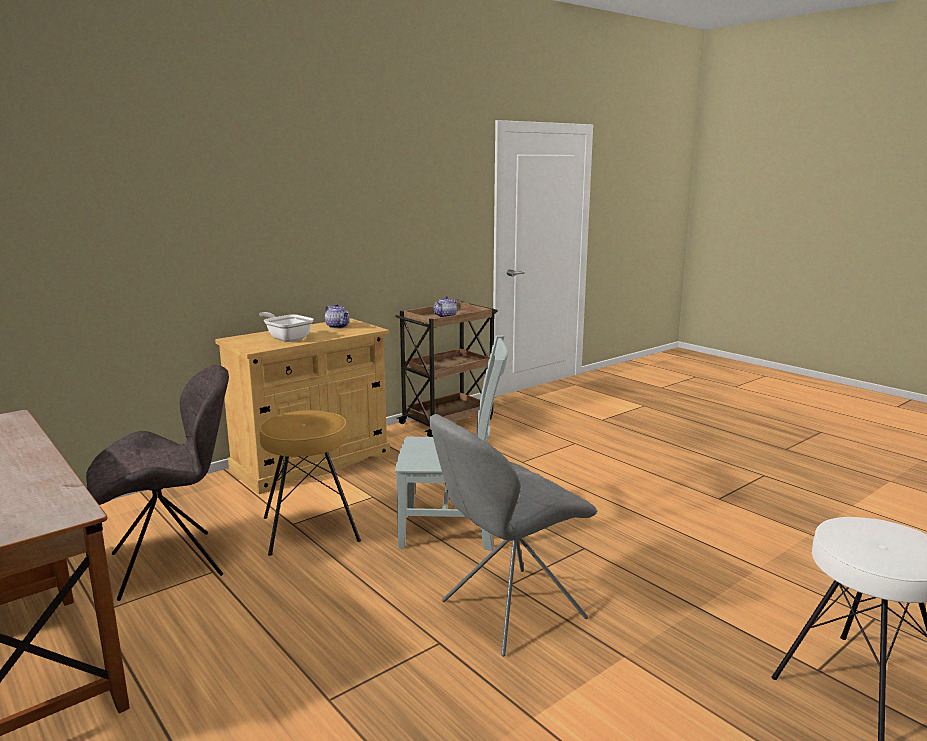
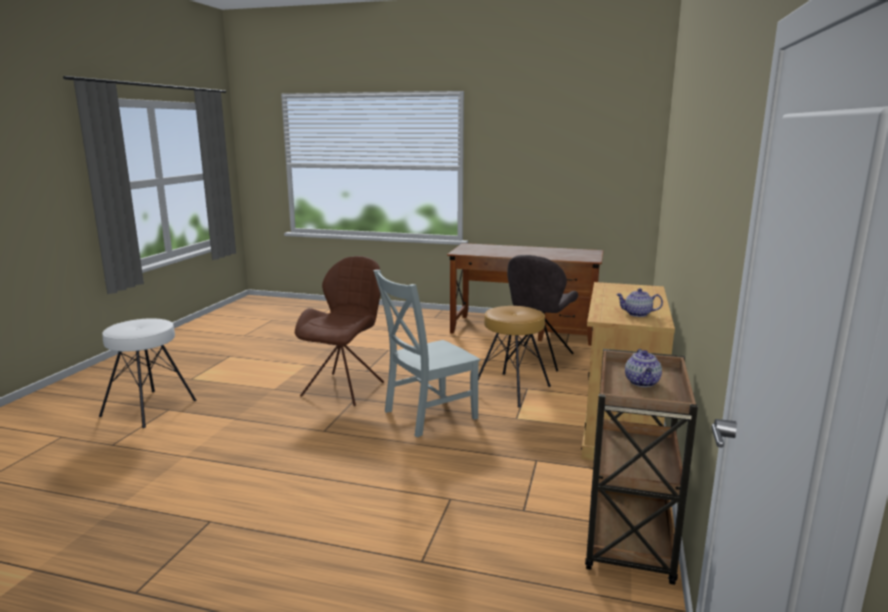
camera: 145 degrees right, 0 degrees up
frying pan [259,312,314,342] -> none
grey chair [429,414,597,656] -> brown chair [295,256,384,406]

